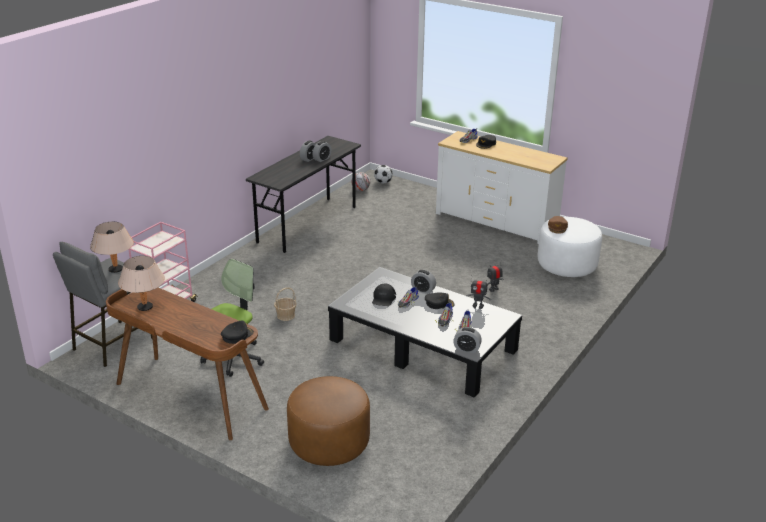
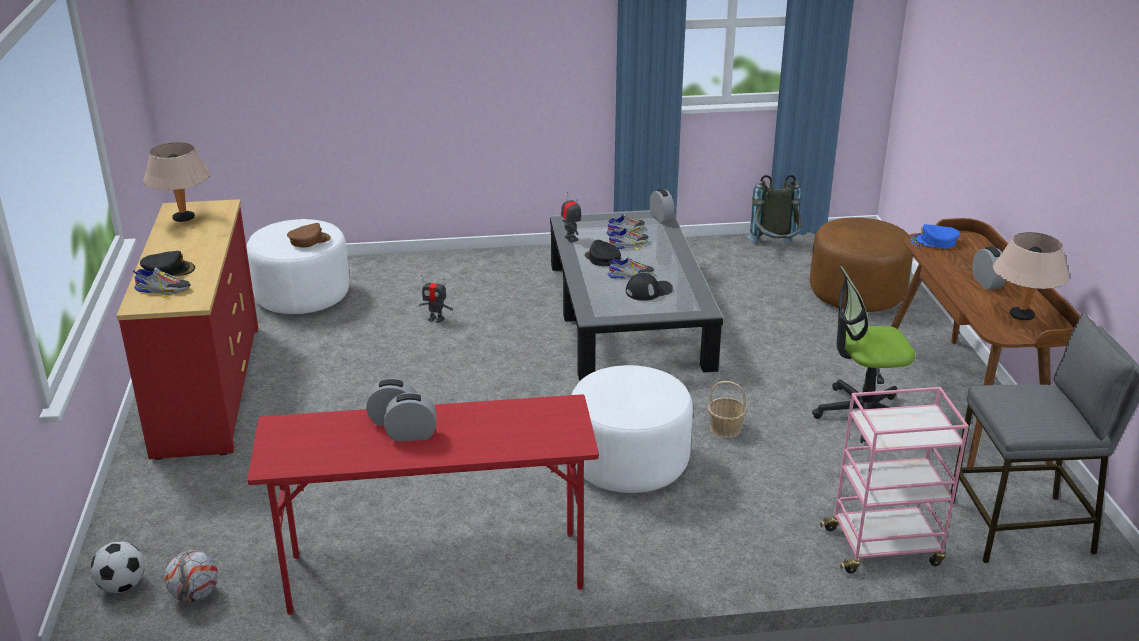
camera: 130 degrees left, 0 degrees up
beige table lamp [90,222,134,273] -> beige table lamp moved to [143,142,210,222]
black cap [221,320,254,344] -> blue cap [910,224,960,249]
grey desk [246,136,361,253] -> red desk [248,394,599,615]
alarm clock [411,270,436,294] -> alarm clock moved to [972,247,1006,290]
white dresser [436,131,568,244] -> red dresser [116,199,258,460]
none -> white ottoman [571,365,693,493]
none -> grey backpack [747,175,802,243]

